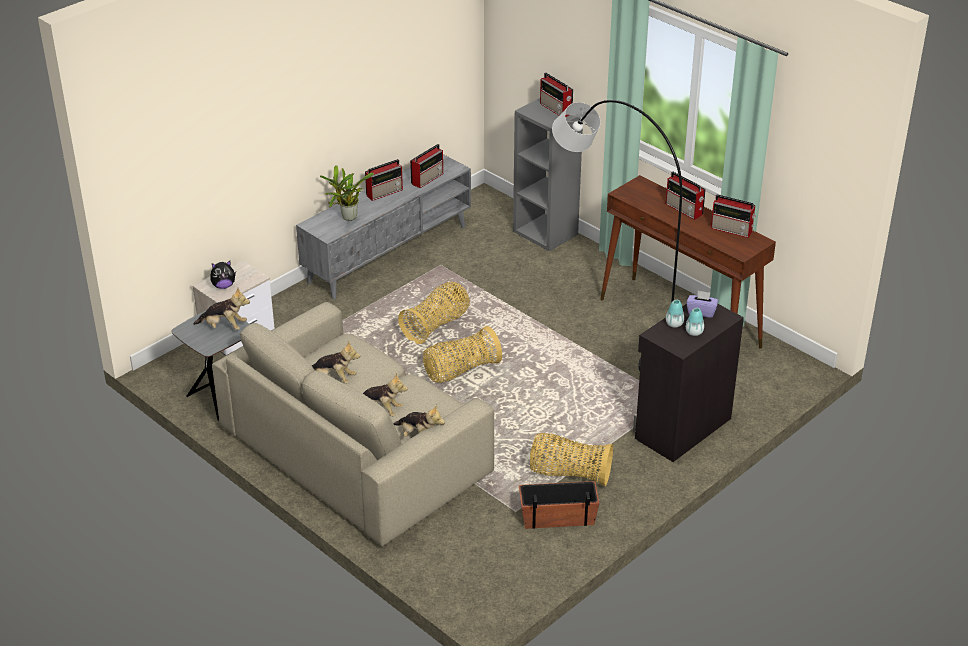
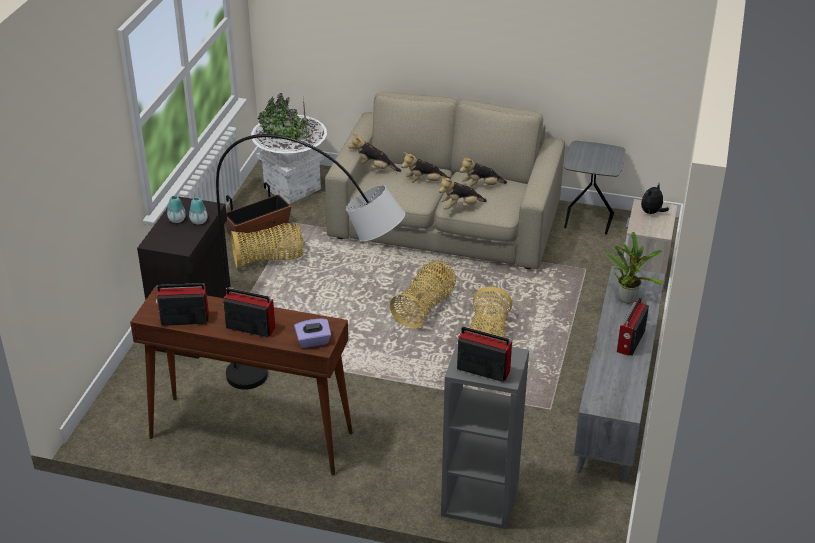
camera: 150 degrees right, 0 degrees up
plush toy [193,288,250,330] -> plush toy moved to [439,176,487,210]
radio [410,144,443,188] -> none
purple tissue box [686,290,718,318] -> purple tissue box moved to [294,319,331,348]
none -> white planter [251,93,327,204]

